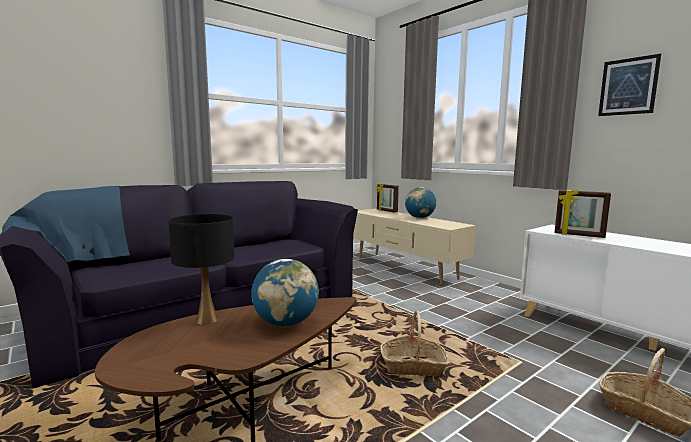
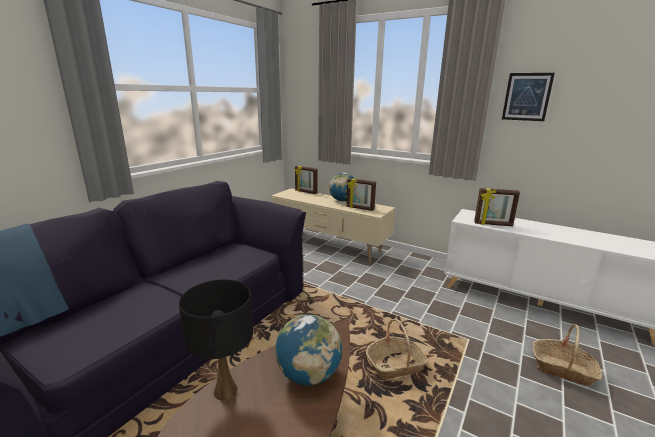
camera: 20 degrees left, 10 degrees up
none -> picture frame [346,178,376,211]

